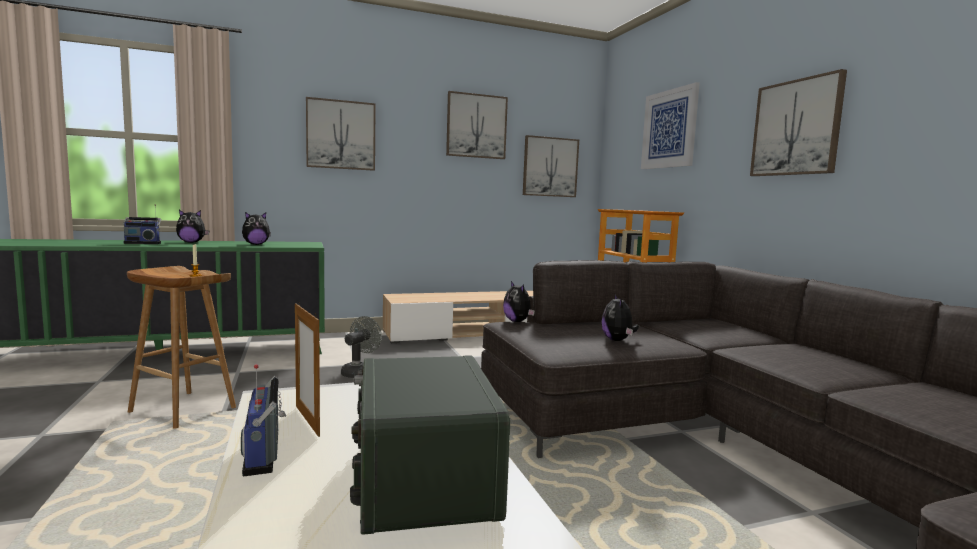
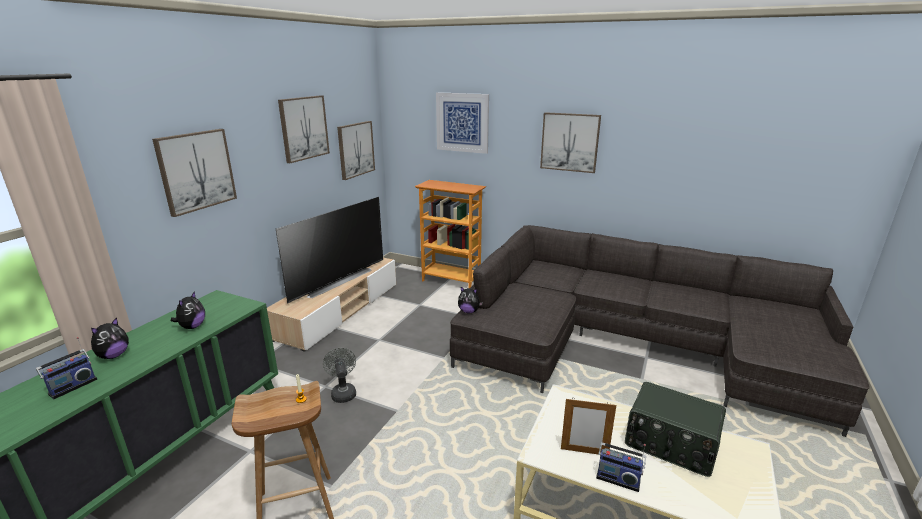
camera: 45 degrees left, 15 degrees up
plush toy [602,295,639,341] -> none
none -> television [276,197,383,303]

